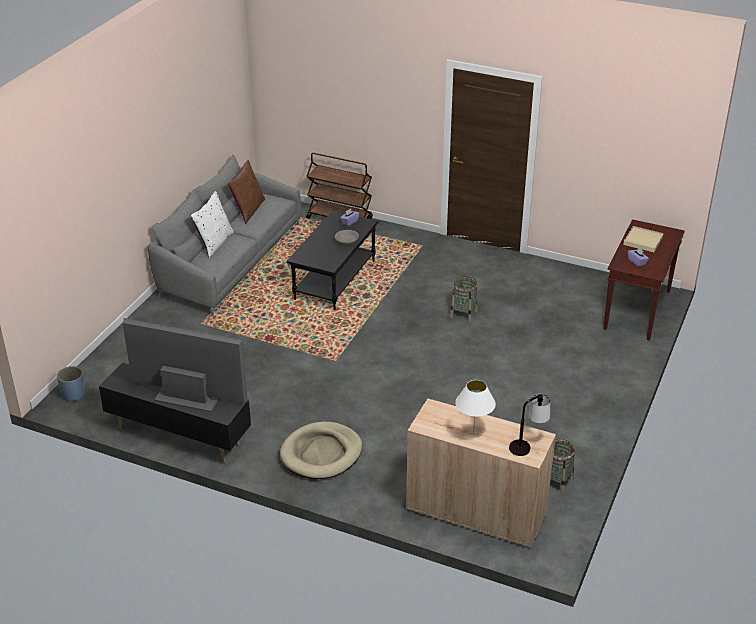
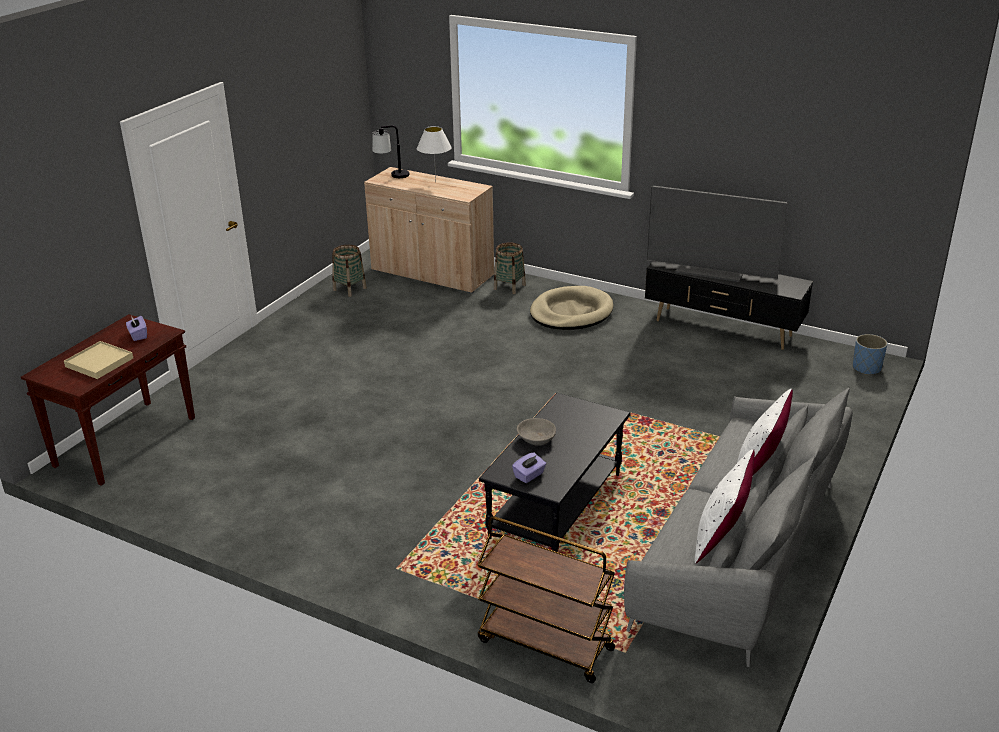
camera: 175 degrees left, 5 degrees down
brown pillow [228,160,265,223] -> white pillow [695,449,755,564]
basket [450,276,477,322] -> basket moved to [494,242,526,294]

